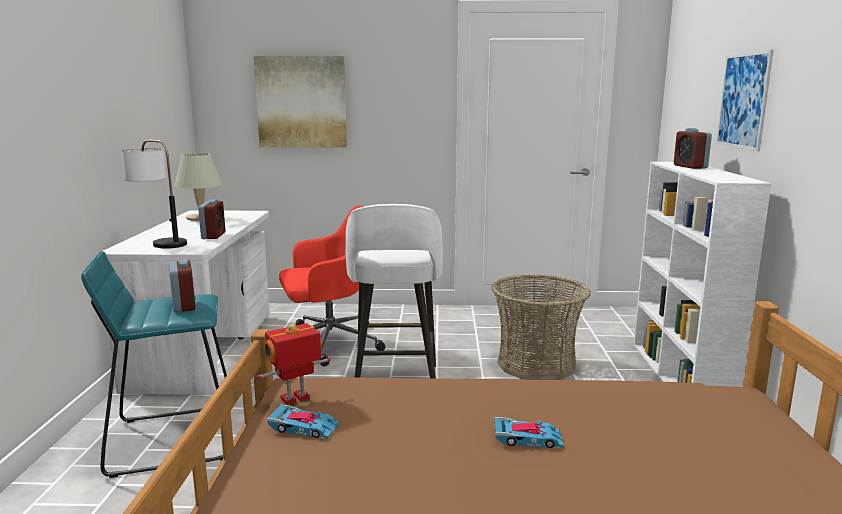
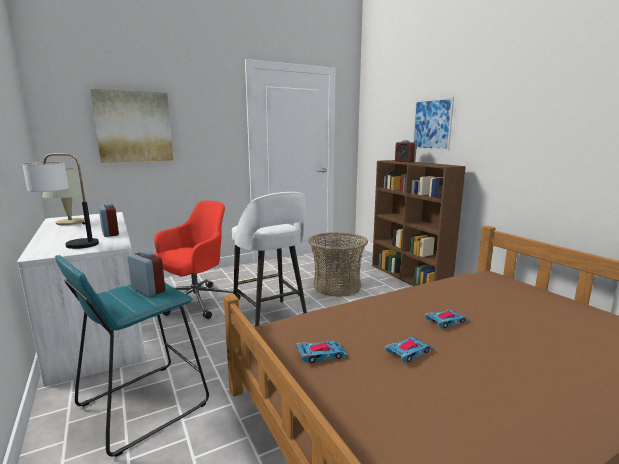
camera: 30 degrees left, 0 degrees up
toy robot [257,323,330,405] -> none
white bookcase [634,162,771,387] -> brown bookcase [372,160,466,286]
none -> toy car [385,337,433,363]

